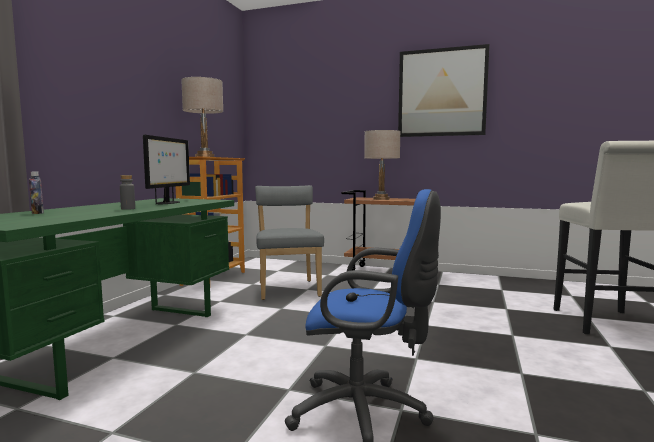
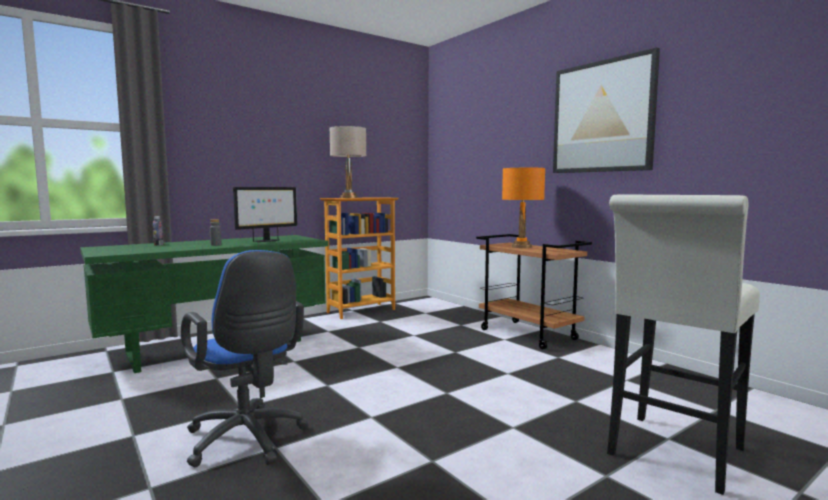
camera: 35 degrees right, 0 degrees up
grey chair [255,185,324,300] -> none
beige table lamp [364,130,401,200] -> orange table lamp [502,168,545,248]

